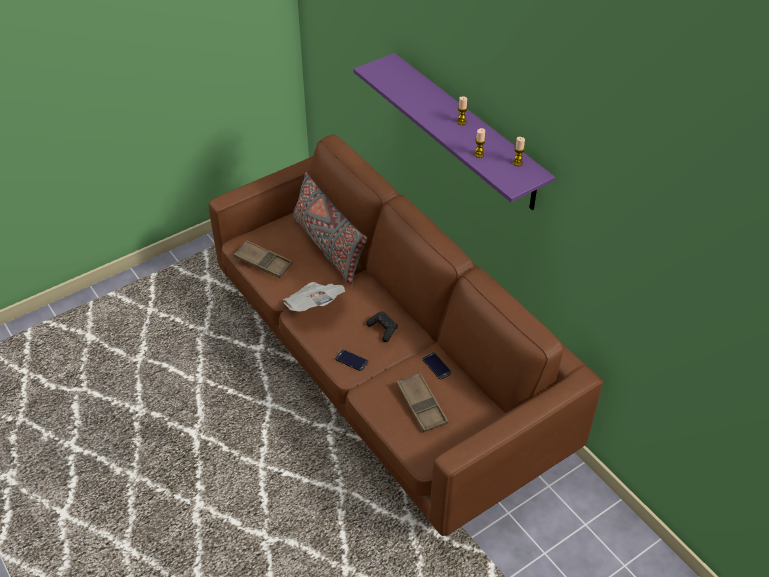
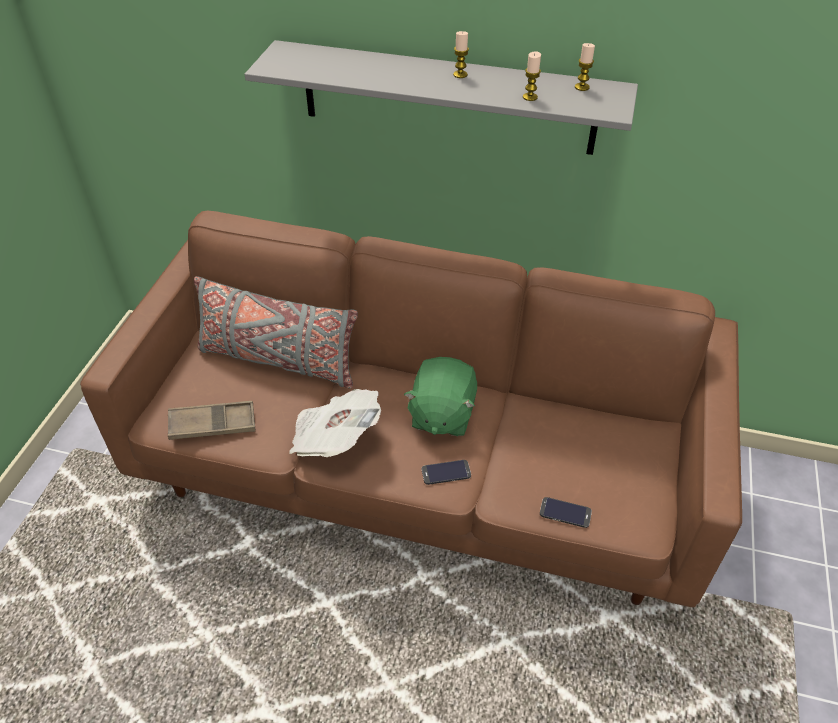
camera: 40 degrees left, 0 degrees up
purple shelf [353,53,555,210] -> grey shelf [245,40,638,155]
black game controller [366,312,398,342] -> green plush toy [404,357,477,436]
brown tray [396,373,448,433] -> none
phone [422,352,452,379] -> phone moved to [540,497,592,528]

